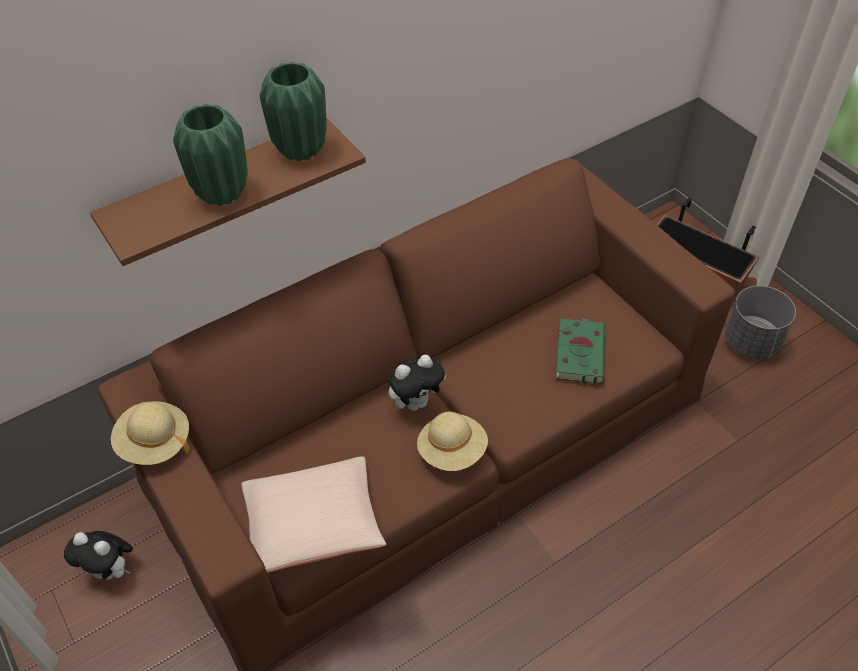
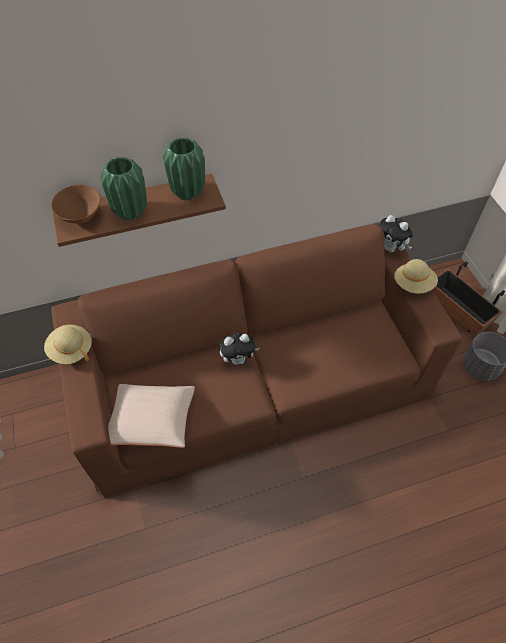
camera: 15 degrees right, 5 degrees up
plush toy [64,531,133,580] -> plush toy moved to [378,215,413,253]
beige hat [417,412,488,471] -> beige hat moved to [394,259,438,294]
green book [556,318,605,384] -> none
none -> brown bowl [51,185,101,224]

